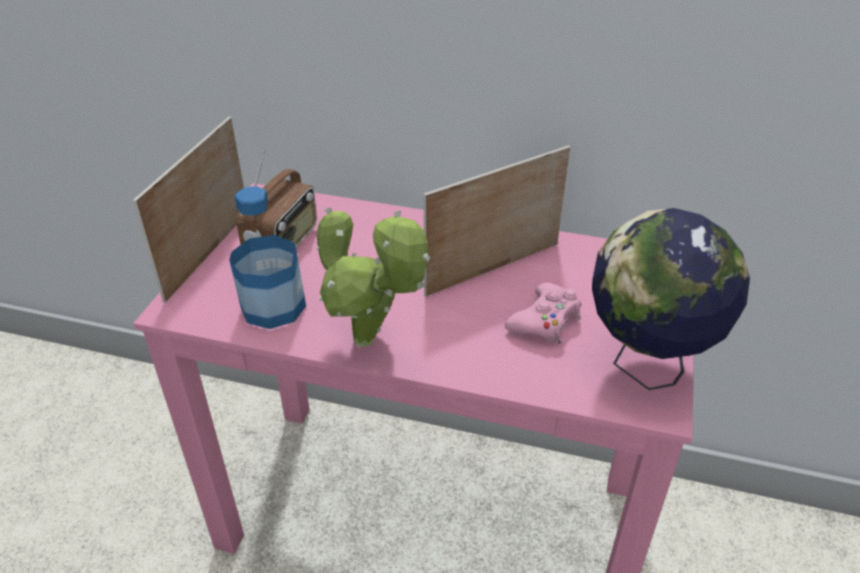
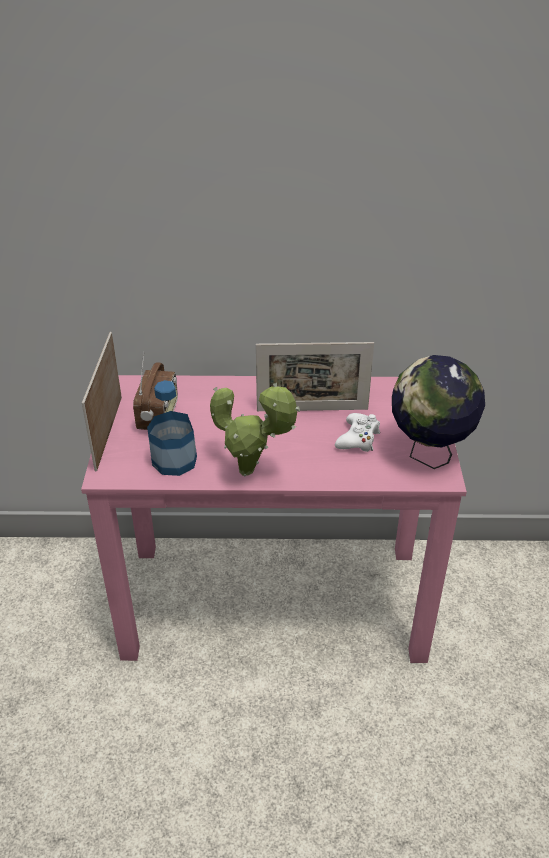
camera: 15 degrees left, 0 degrees up
picture frame [424,145,570,297] -> picture frame turned 135 degrees counterclockwise [256,342,374,411]
pink game controller [505,283,581,344] -> white game controller [335,413,380,452]

